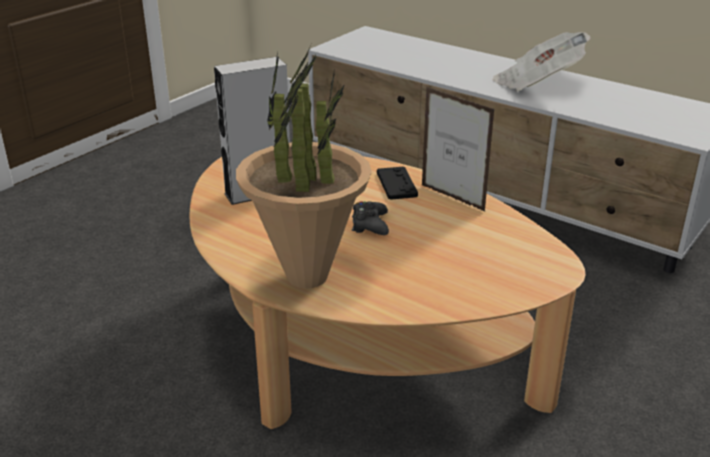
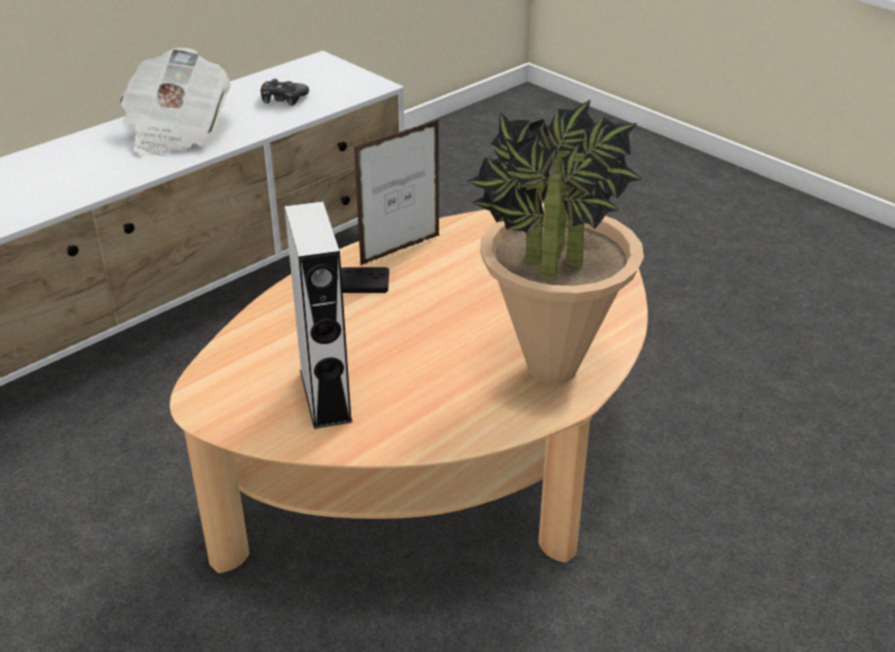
camera: 80 degrees left, 5 degrees up
black game controller [352,201,389,235] -> black game controller moved to [261,79,309,106]

